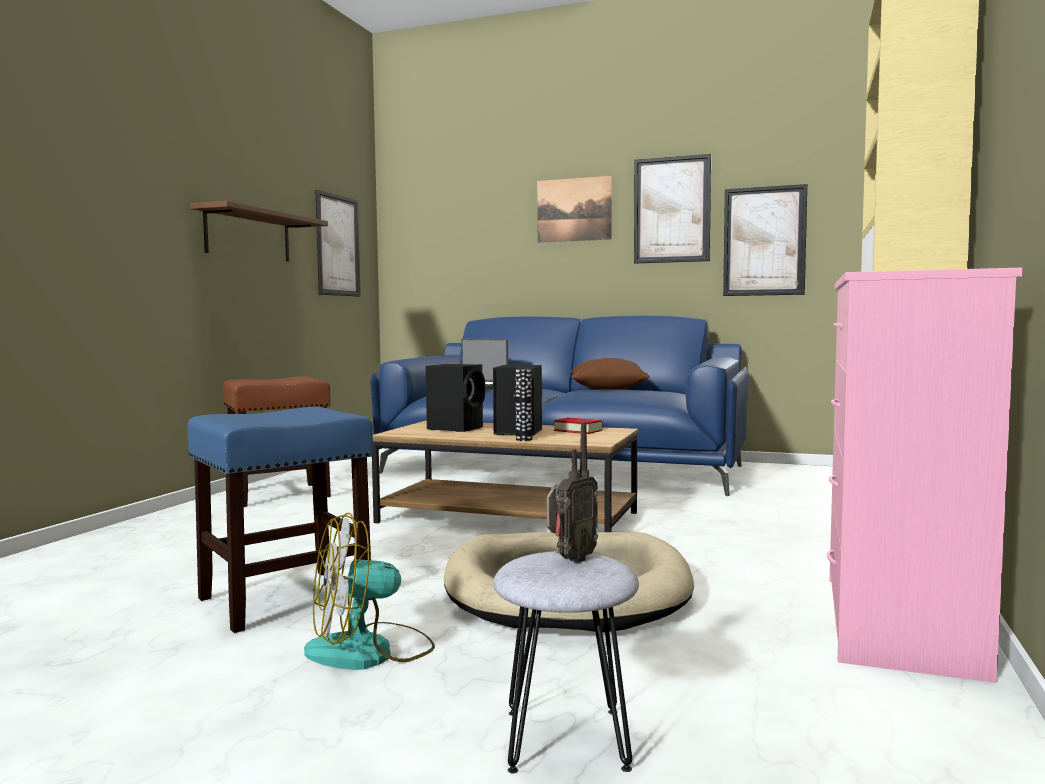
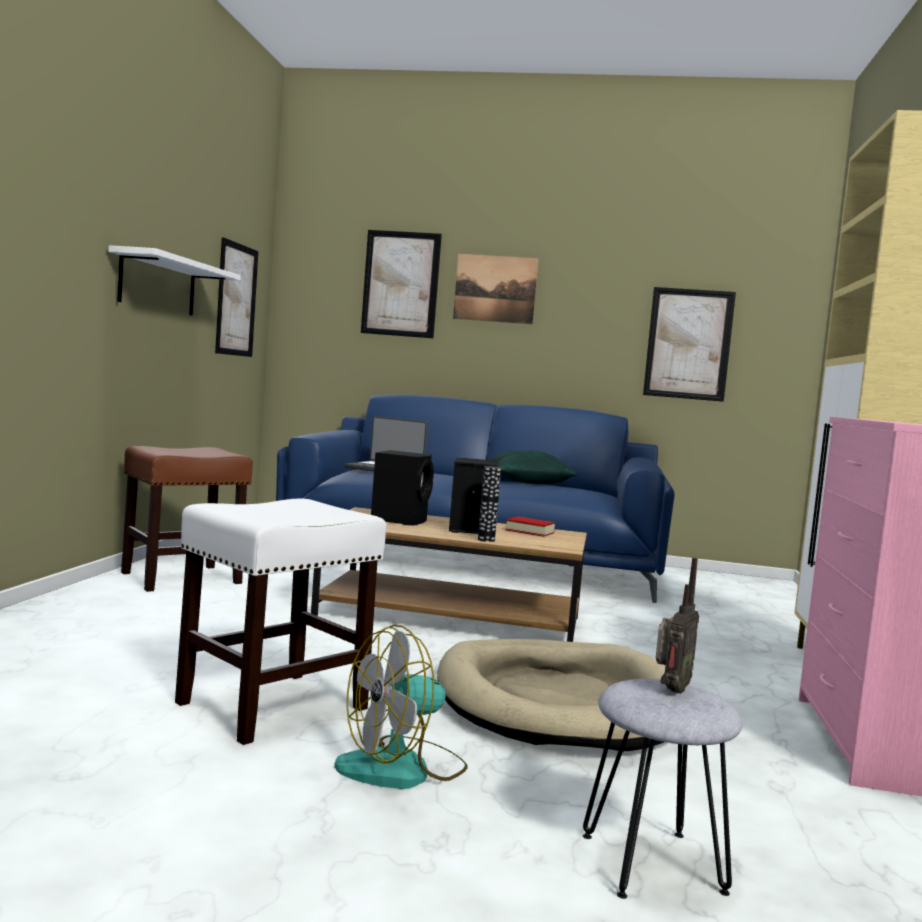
camera: 10 degrees left, 0 degrees up
blue stool [187,407,373,633] -> white stool [175,499,386,745]
brown shelf [190,201,328,262] -> white shelf [108,245,241,316]
brown pillow [571,358,650,390] -> green pillow [488,450,577,484]
picture [634,154,711,264] -> picture moved to [361,230,442,338]

